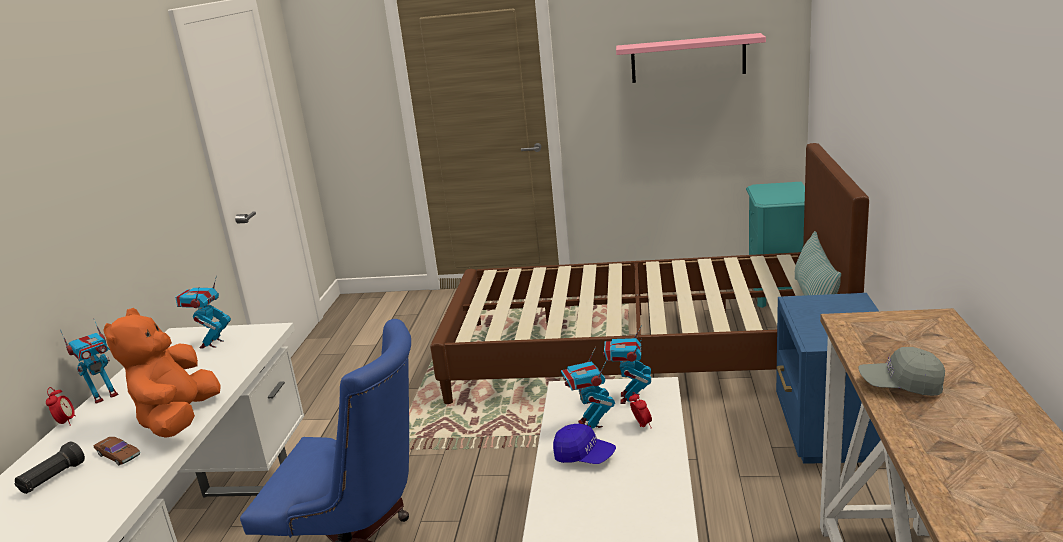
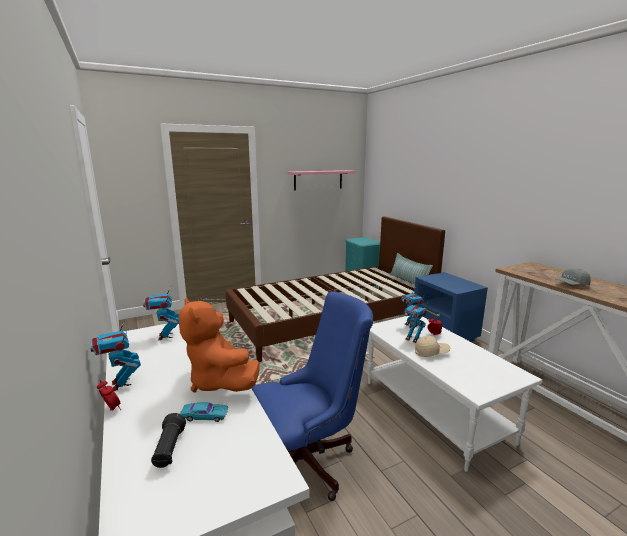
camera: 35 degrees left, 5 degrees down
toy robot [60,318,118,404] -> toy robot turned 135 degrees clockwise [91,318,141,391]
brown toy car [94,437,140,465] -> turquoise toy car [180,402,228,422]
blue cap [553,424,616,464] -> beige cap [415,336,450,357]

